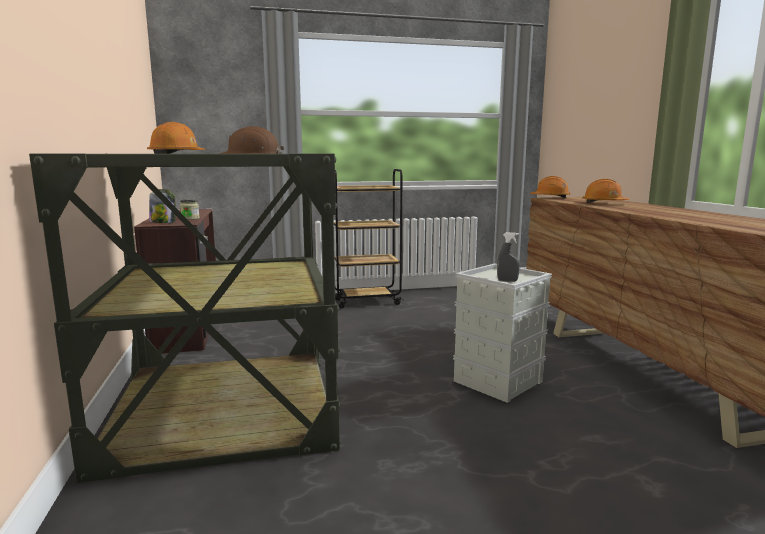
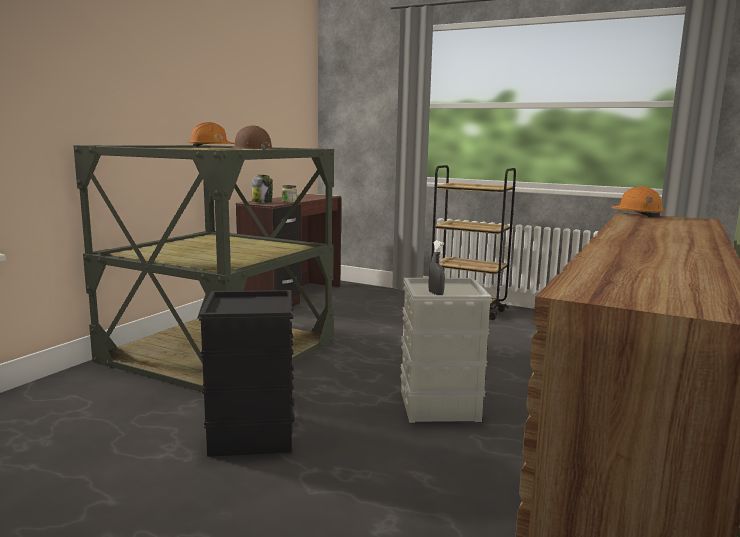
camera: 40 degrees right, 0 degrees up
orange hard hat [582,179,629,203] -> none
none -> black storage box [199,290,294,457]

